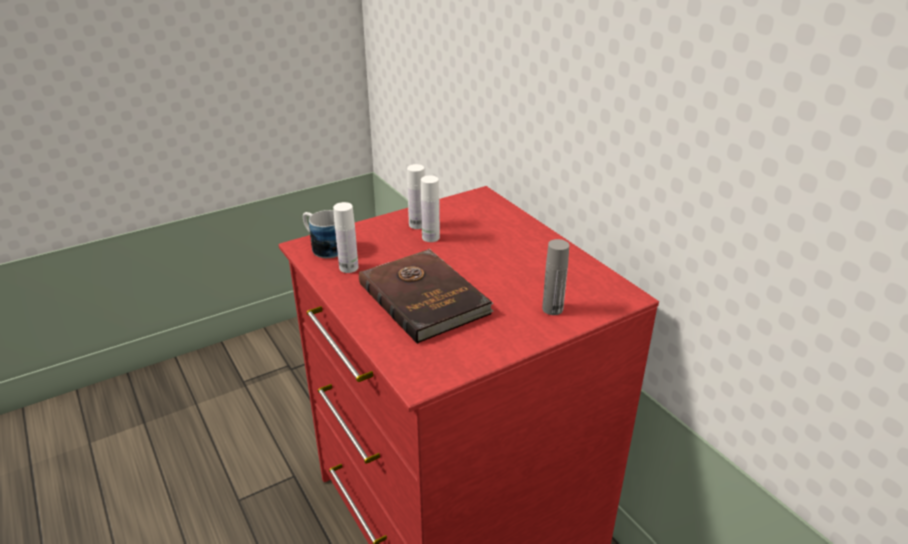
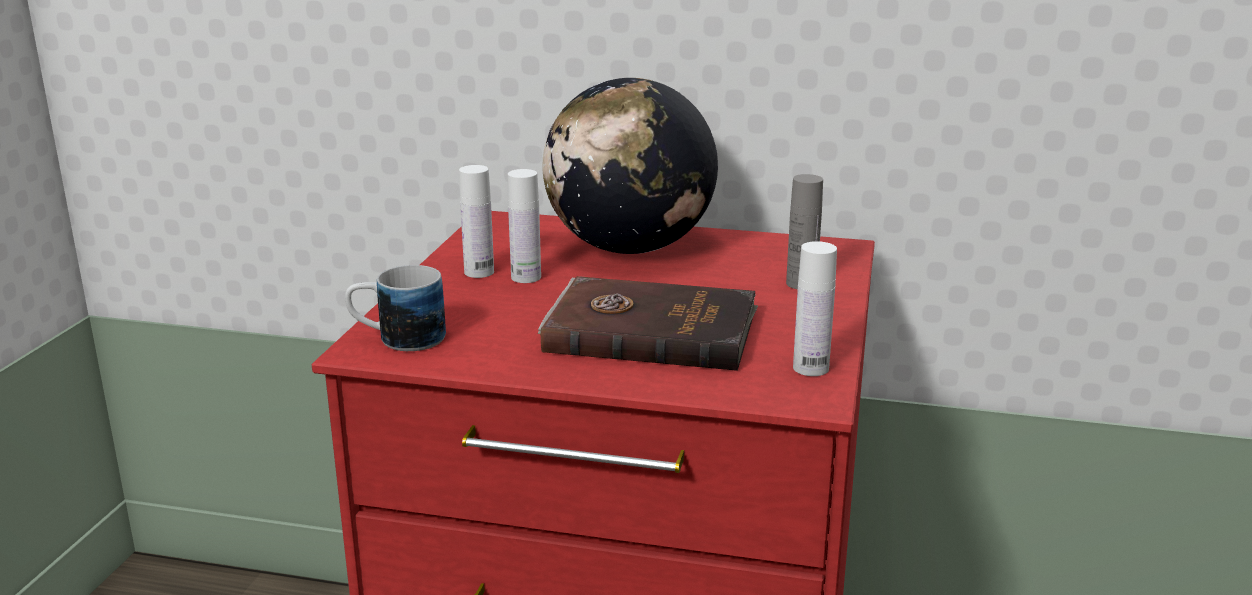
camera: 45 degrees left, 10 degrees down
white bottle [333,202,358,273] -> white bottle moved to [793,241,837,376]
none -> globe [542,78,718,254]

